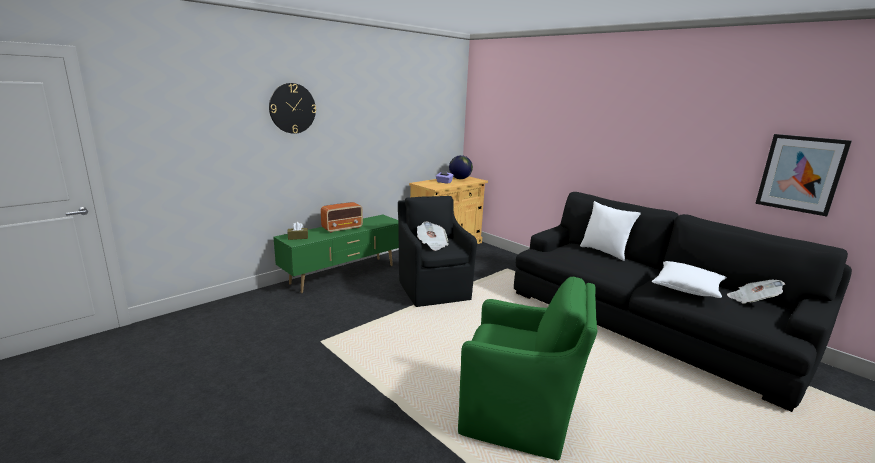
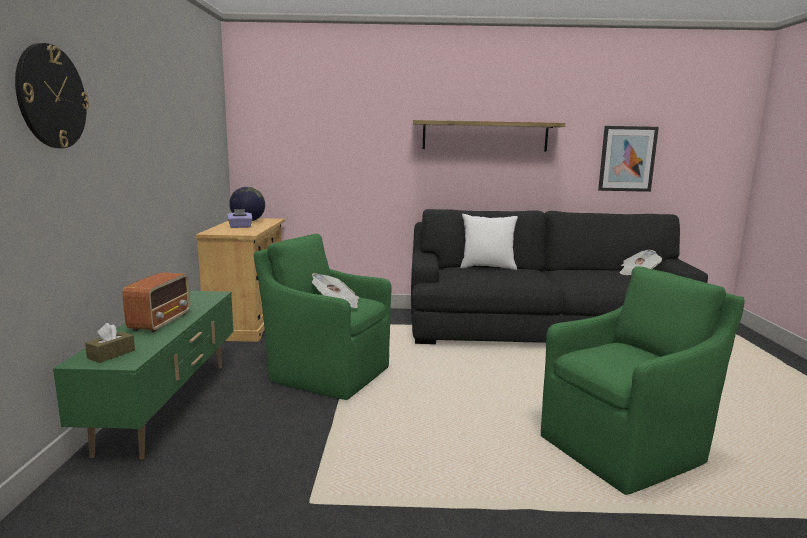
camera: 45 degrees left, 5 degrees down
black armchair [398,196,477,307] -> green armchair [254,234,392,400]
white pillow [652,261,727,298] -> none
none -> shelf [413,120,565,152]

